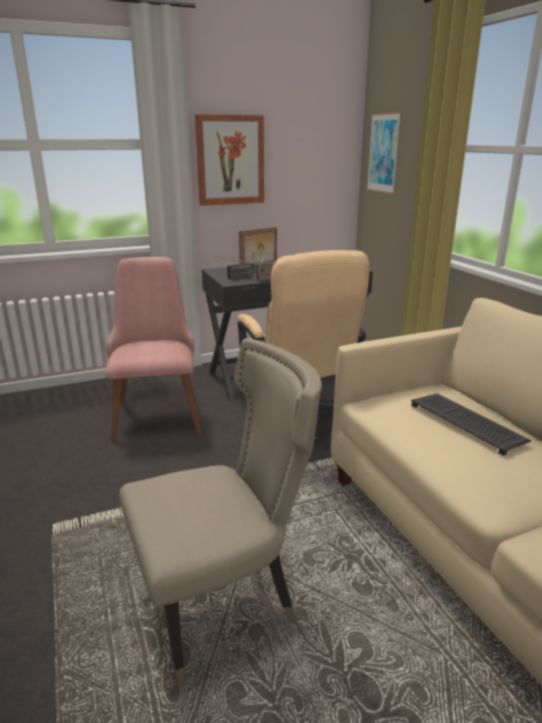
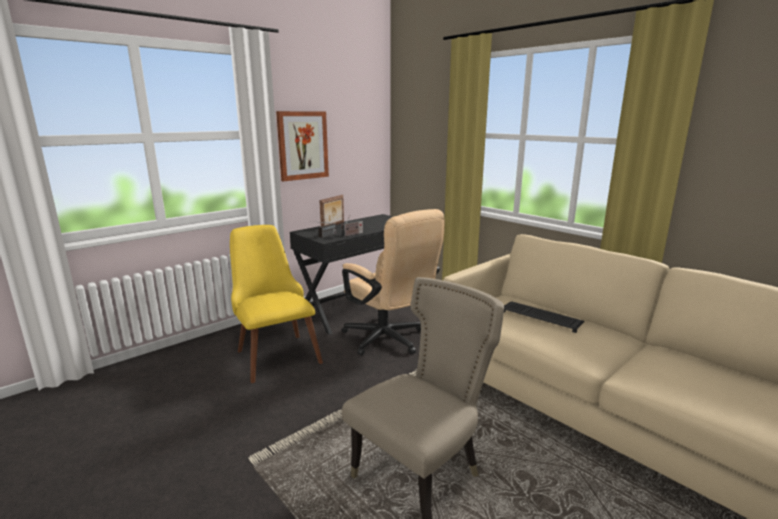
camera: 20 degrees left, 5 degrees down
pink chair [106,257,201,442] -> yellow chair [230,225,323,383]
picture [367,112,401,194] -> none

